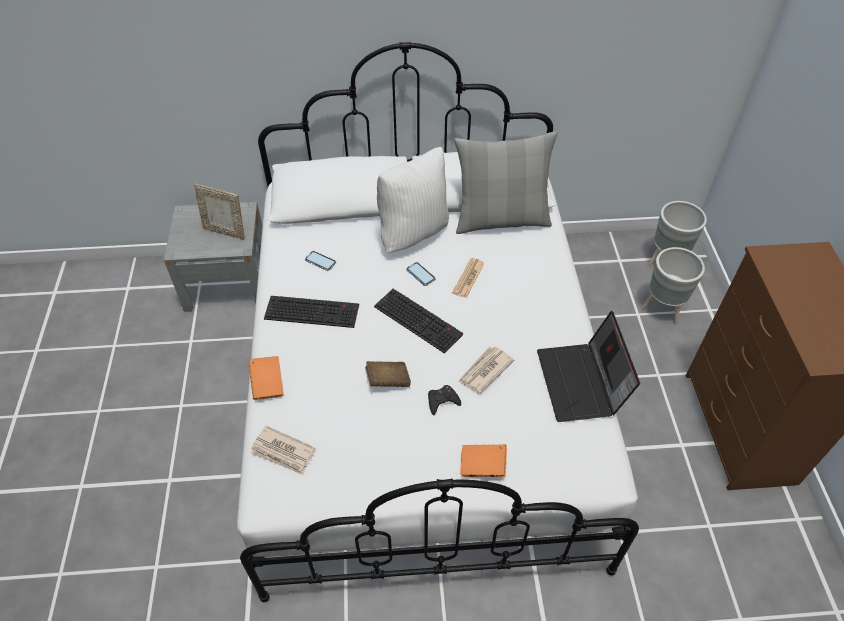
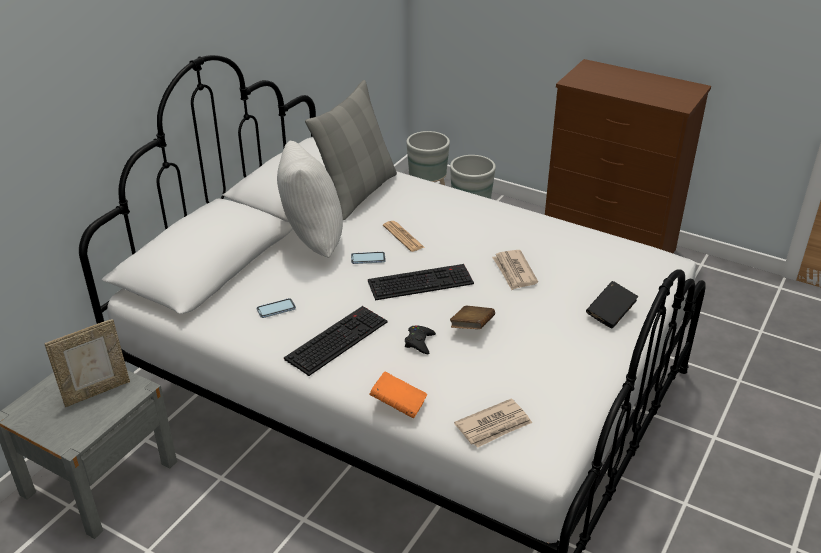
camera: 55 degrees left, 15 degrees down
black game controller [428,385,461,415] -> black game controller moved to [405,325,436,354]
orange book [460,444,507,477] -> black book [586,281,638,328]
laptop [537,311,640,422] -> none

